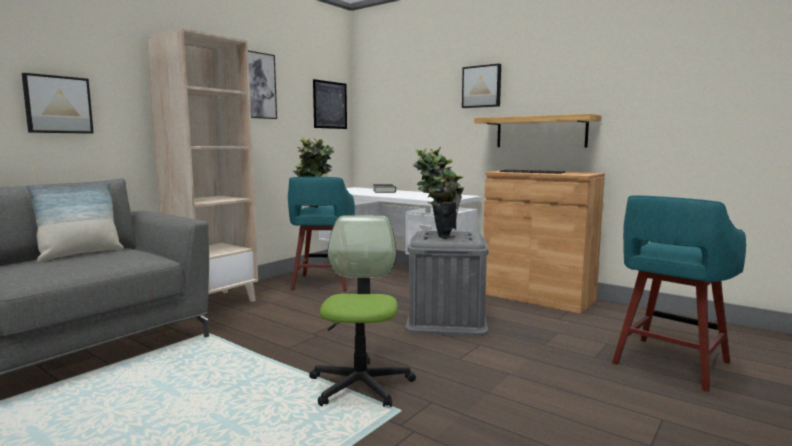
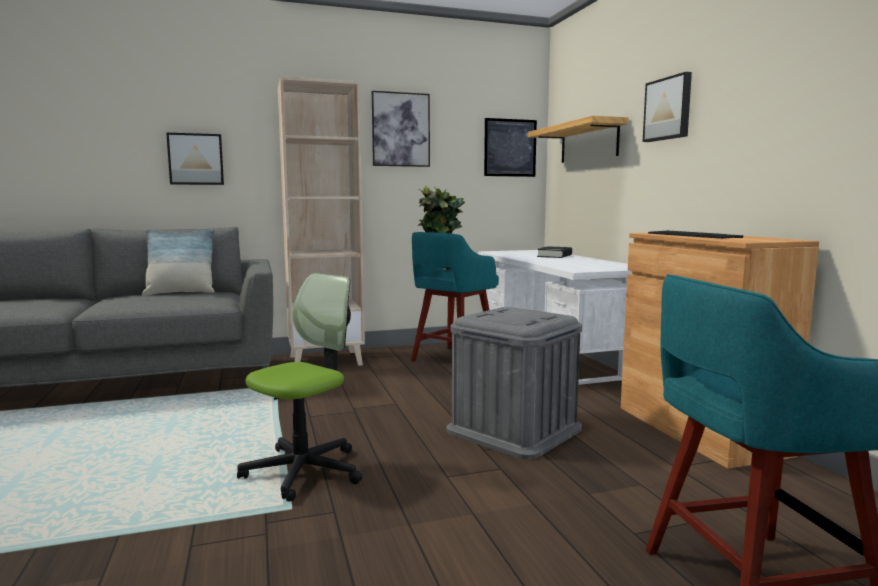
camera: 35 degrees right, 0 degrees up
potted plant [413,147,465,239] -> none
shelf [474,114,601,148] -> shelf moved to [528,116,628,163]

